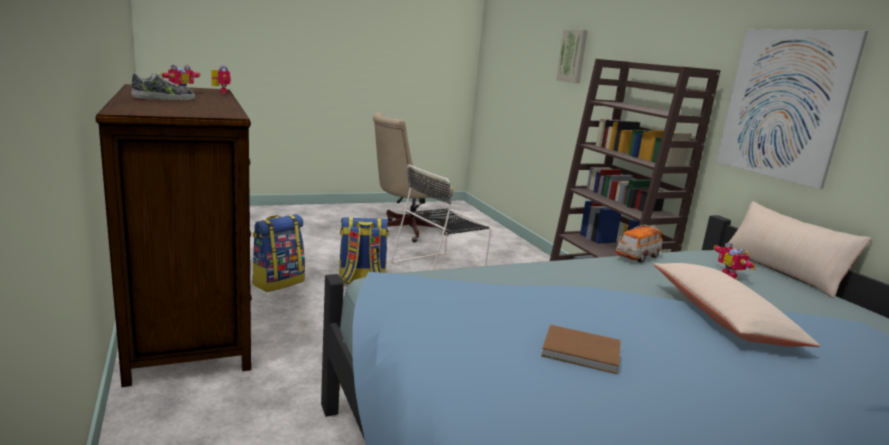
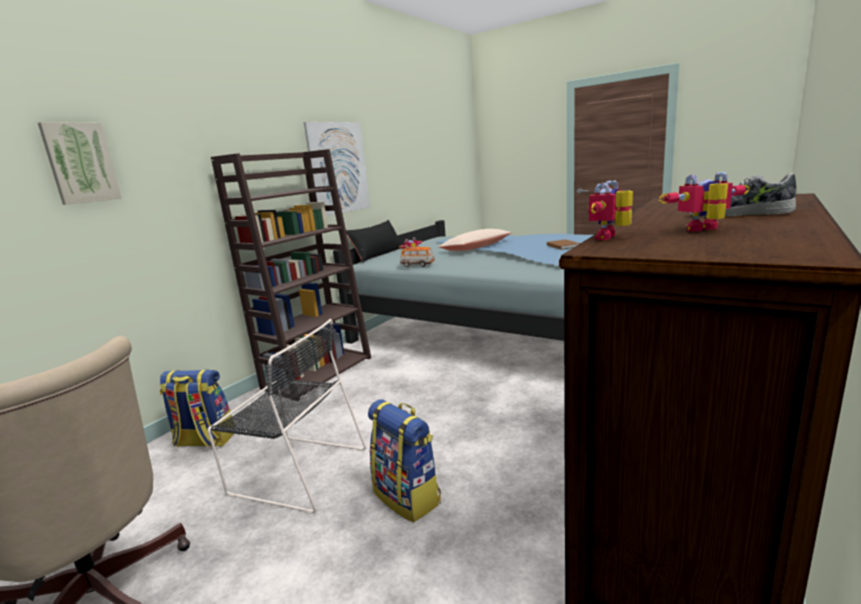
camera: 120 degrees left, 0 degrees up
backpack [252,214,305,292] -> backpack moved to [160,370,233,447]
beige pillow [728,201,871,298] -> black pillow [346,220,404,263]

